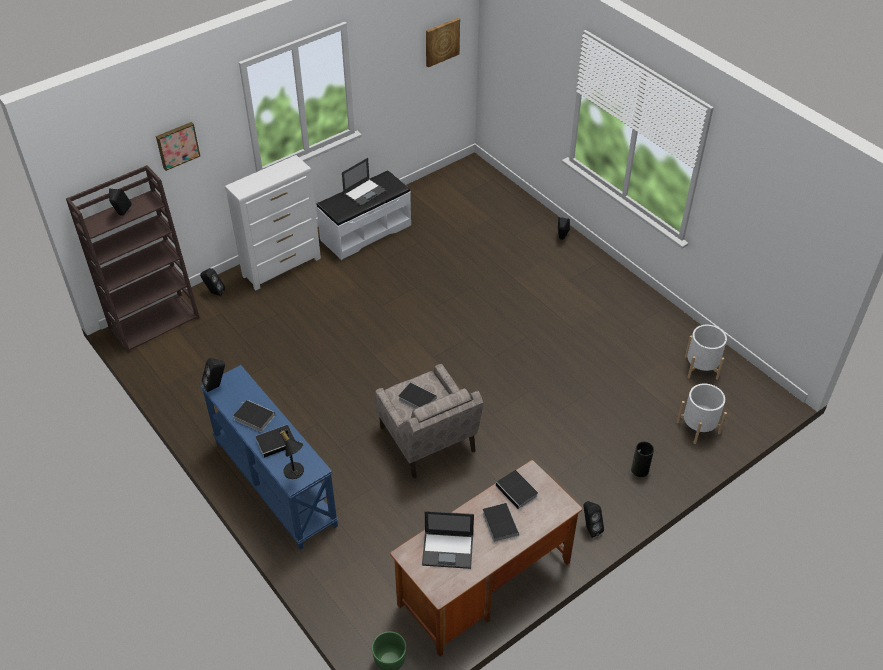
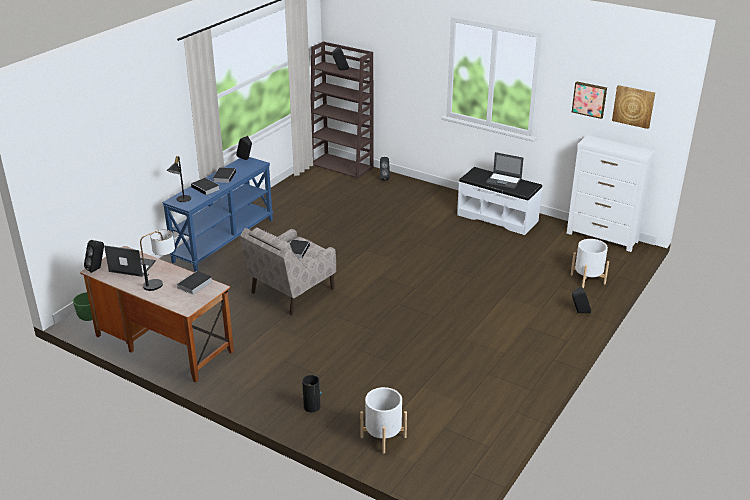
camera: 70 degrees right, 15 degrees down
picture [156,122,200,171] -> picture moved to [572,82,607,119]
white dresser [225,155,321,291] -> white dresser moved to [567,135,655,252]
laptop [422,511,474,569] -> laptop turned 120 degrees clockwise [104,245,156,277]
book [482,502,519,542] -> table lamp [140,229,175,291]
black speaker [583,501,604,538] -> black speaker moved to [84,240,104,273]
white planter [685,325,727,380] -> white planter moved to [571,239,609,288]

